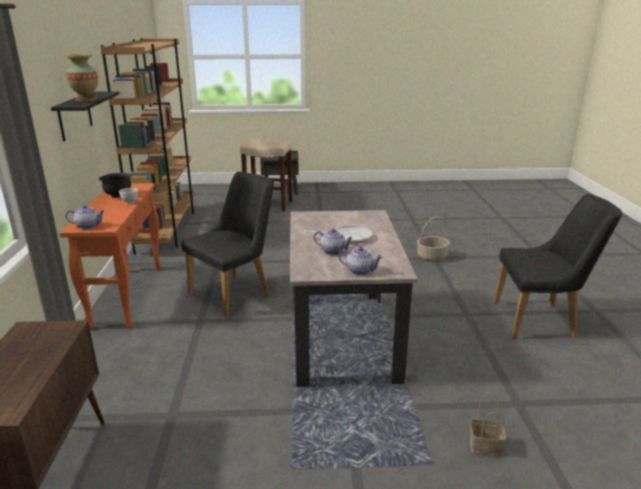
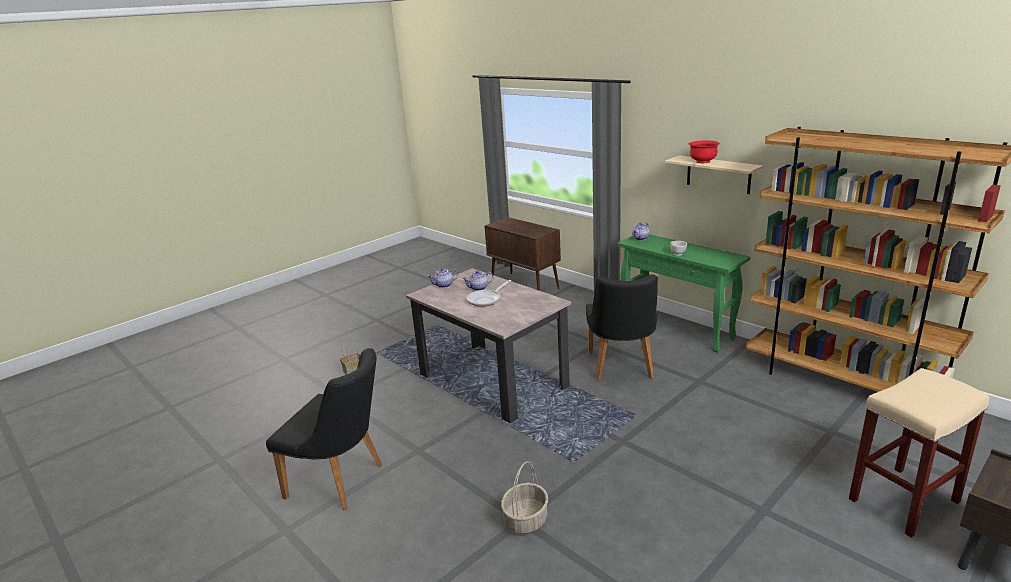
camera: 140 degrees right, 0 degrees up
black shelf [51,91,119,141] -> beige shelf [665,155,764,194]
orange console table [59,183,162,330] -> green console table [617,234,750,353]
vase [66,54,98,101] -> red bowl [689,141,720,163]
black bowl [99,173,132,198] -> none
black chair [494,194,623,339] -> black chair turned 120 degrees counterclockwise [266,348,382,510]

